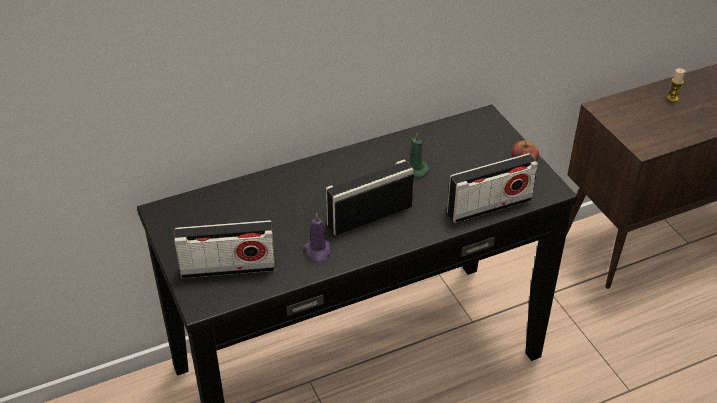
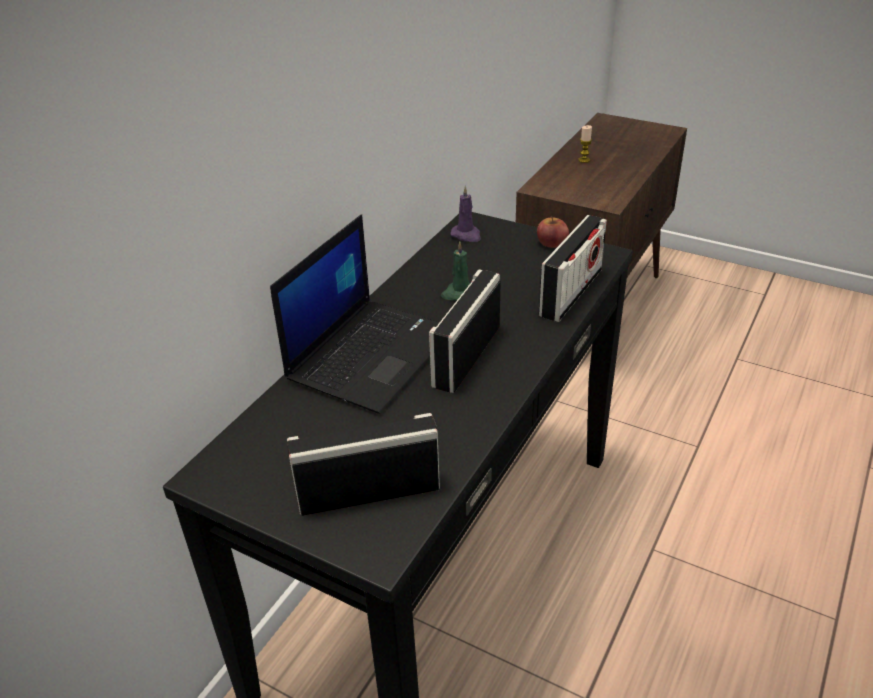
camera: 35 degrees left, 5 degrees down
radio [174,220,276,279] -> radio turned 150 degrees counterclockwise [287,413,440,516]
purple candle [304,213,331,264] -> purple candle moved to [450,186,481,242]
none -> laptop [270,214,440,414]

